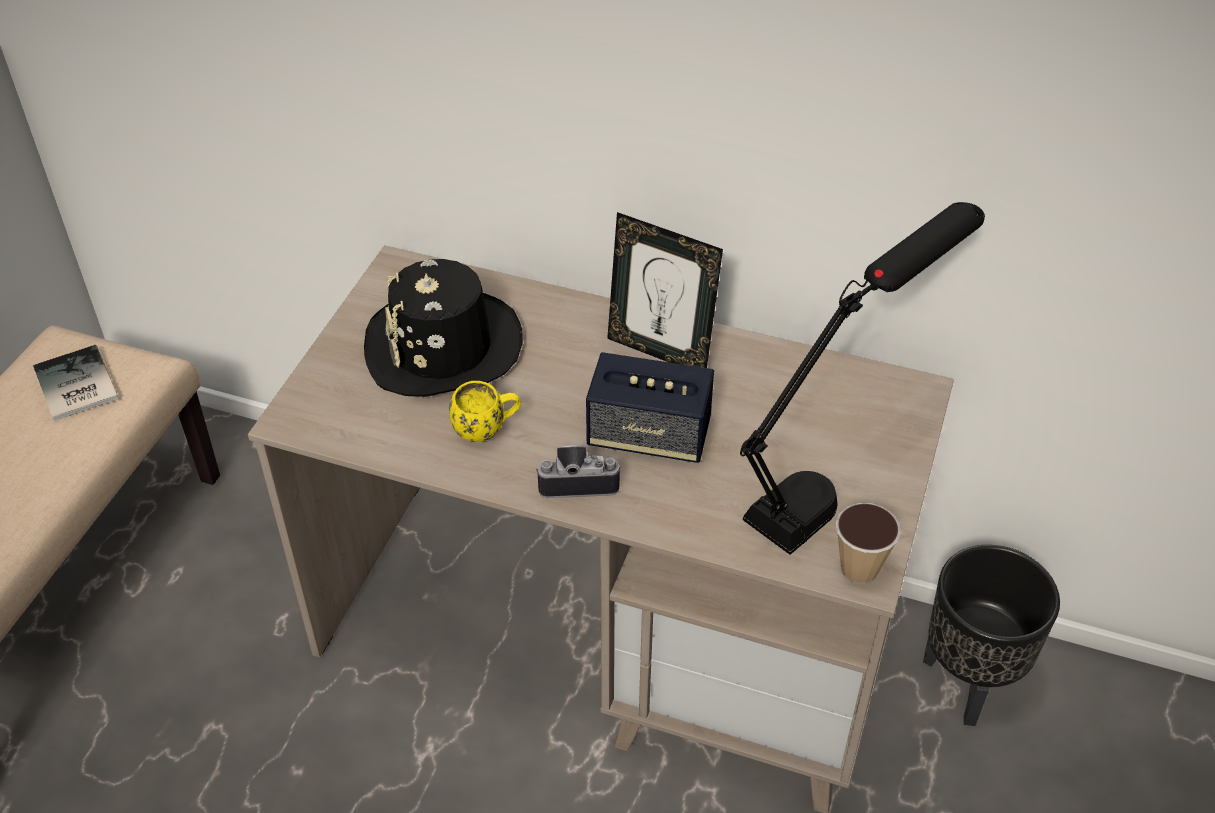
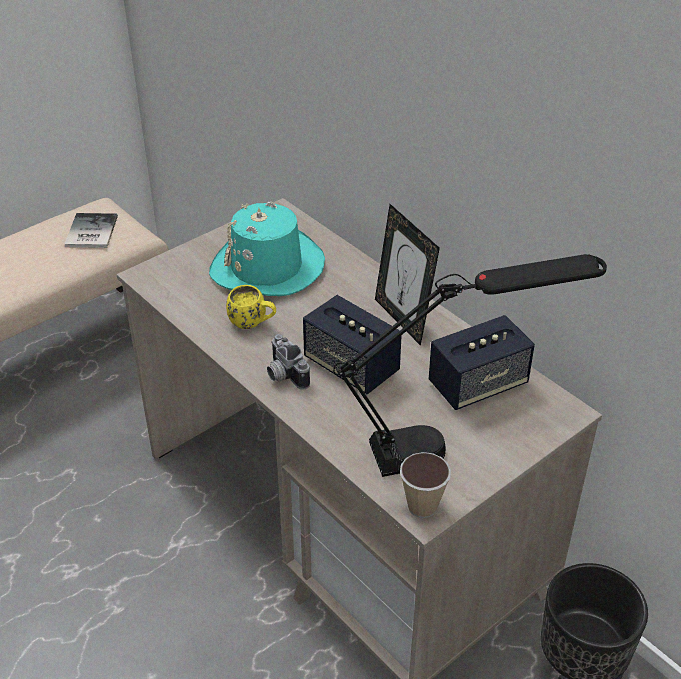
camera: 30 degrees right, 5 degrees down
black hat [364,259,523,397] -> turquoise hat [209,202,325,296]
camera [536,444,621,498] -> camera turned 150 degrees counterclockwise [267,334,310,390]
none -> speaker [429,315,535,410]

